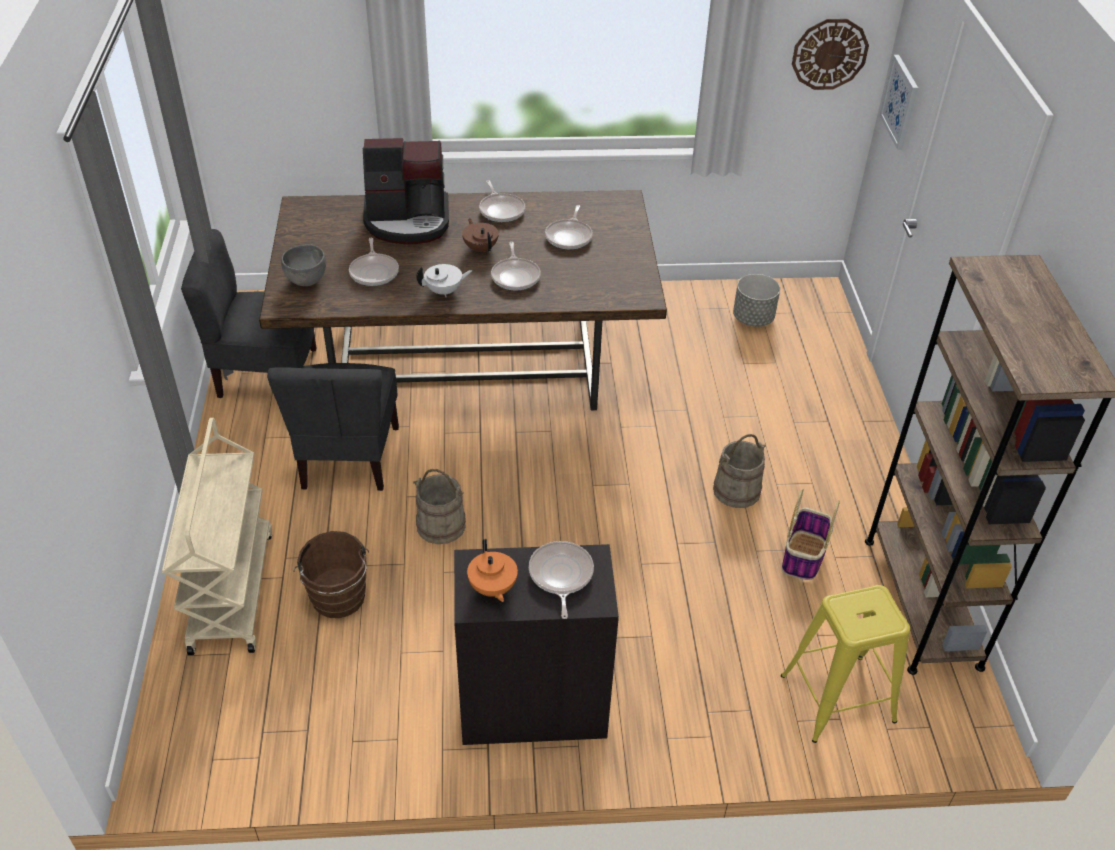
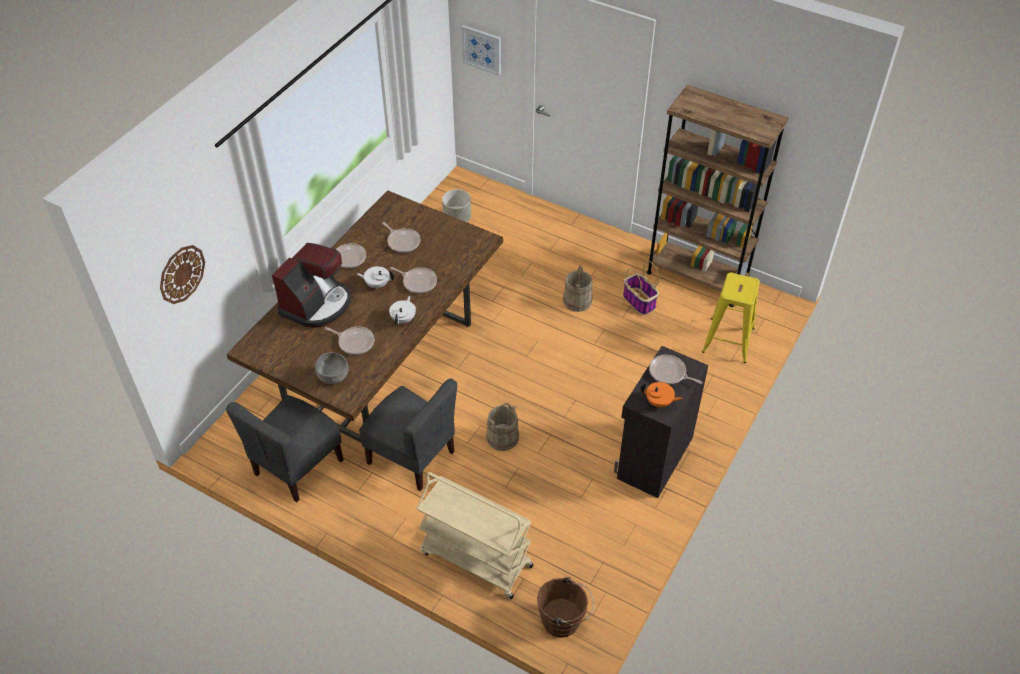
camera: 55 degrees left, 5 degrees up
brown bucket [293,531,369,618] -> brown bucket moved to [537,577,594,638]
brown teapot [462,218,499,253] -> white teapot [357,266,394,289]
wall clock [792,19,869,90] -> wall clock moved to [160,245,205,304]

